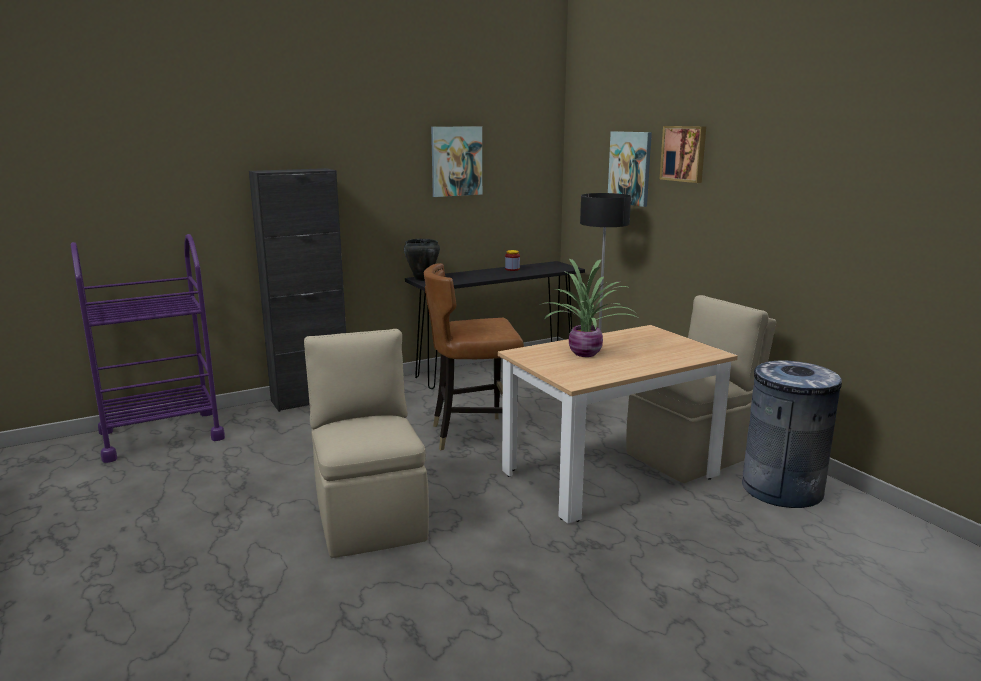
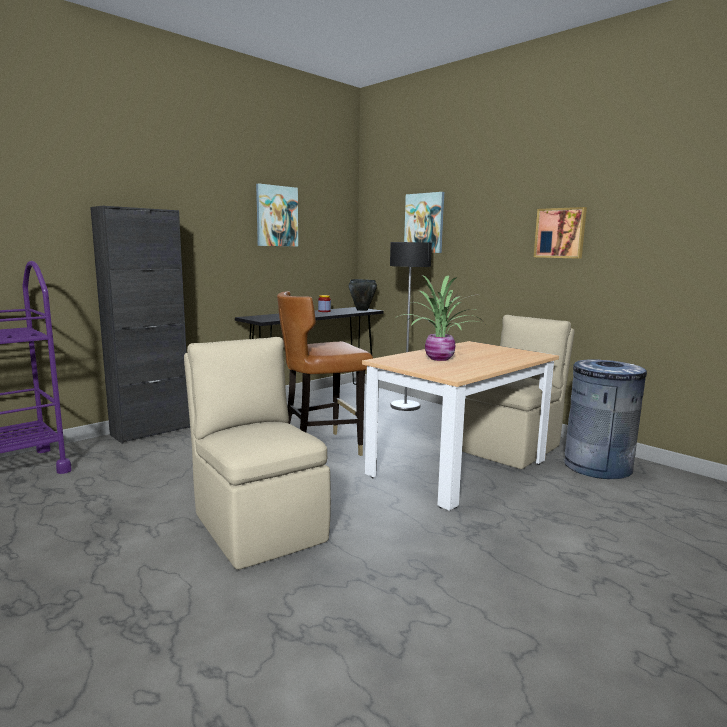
camera: 15 degrees left, 5 degrees down
black cooking pot [404,239,440,281] -> black cooking pot moved to [349,279,377,311]
picture [660,126,706,183] -> picture moved to [534,207,587,259]

